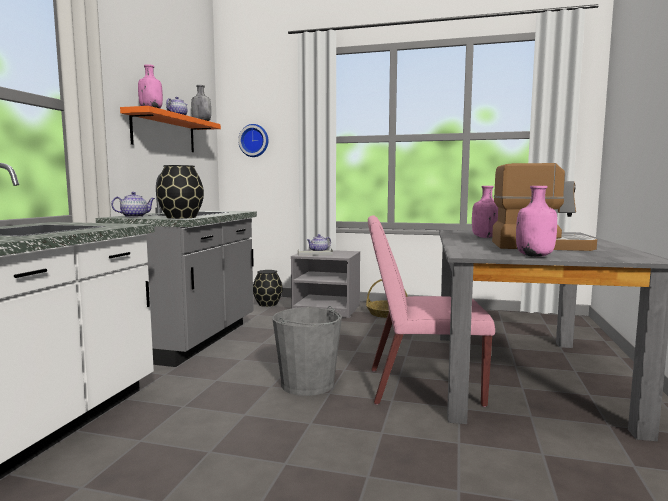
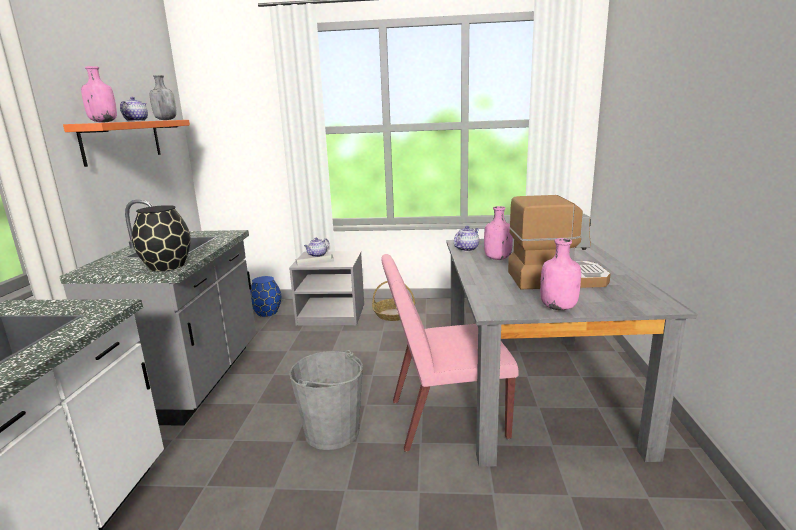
camera: 10 degrees left, 10 degrees up
teapot [111,192,155,217] -> teapot moved to [454,226,479,252]
wall clock [238,124,268,157] -> none
black vase [253,270,282,307] -> blue vase [250,276,281,317]

